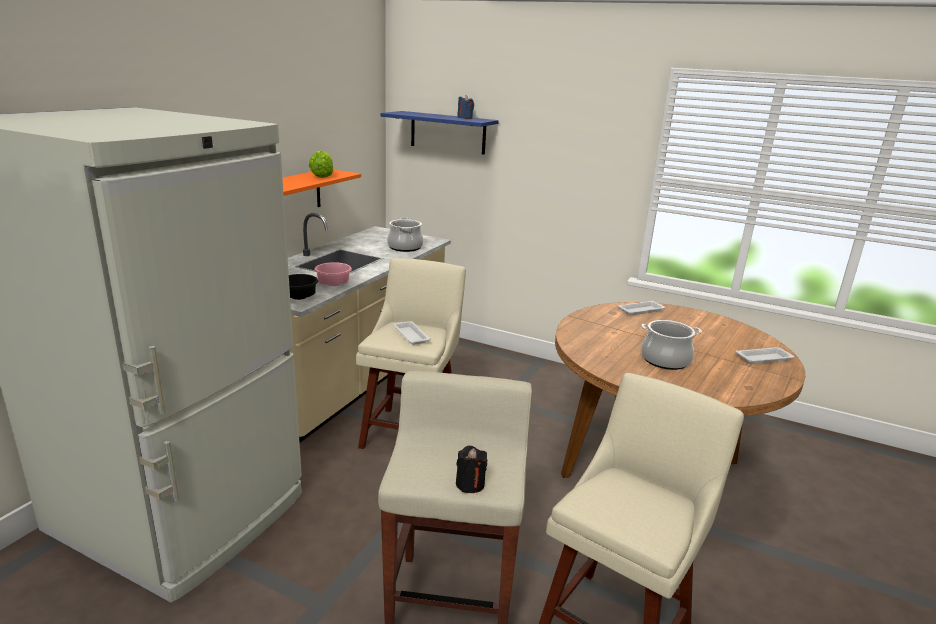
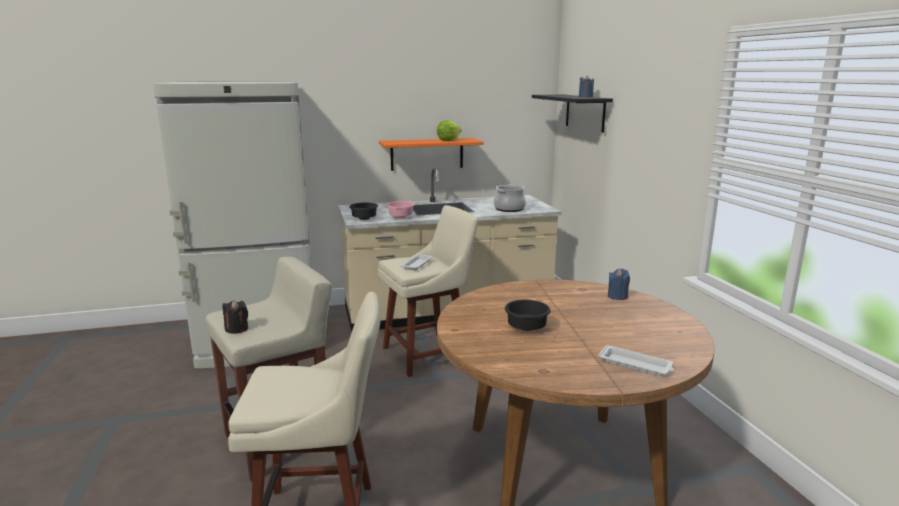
camera: 50 degrees right, 5 degrees down
blue shelf [381,111,499,155] -> black shelf [532,95,613,133]
white tray [618,301,665,315] -> blue candle [608,269,630,300]
cooking pot [641,320,702,370] -> black bowl [505,300,551,331]

